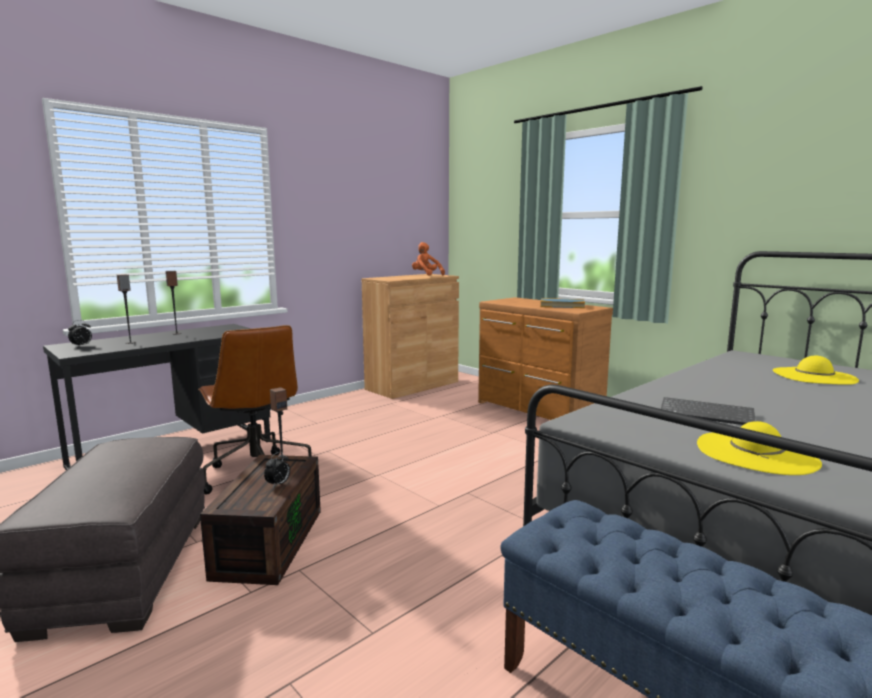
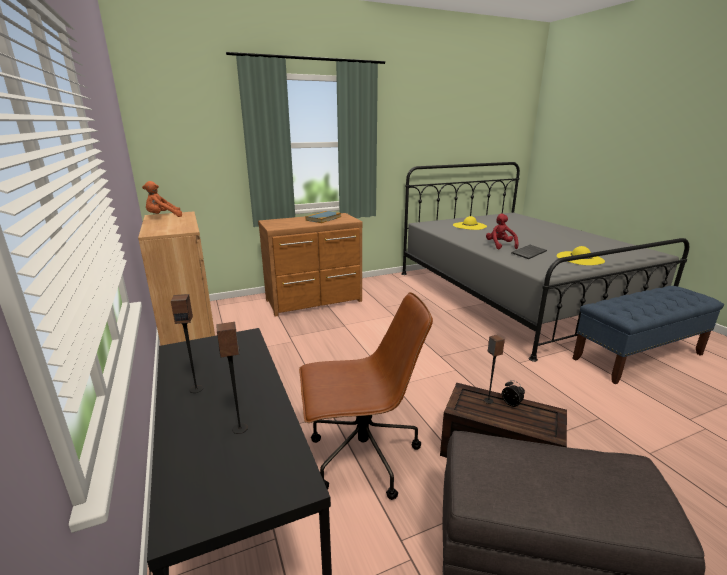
camera: 70 degrees left, 10 degrees up
alarm clock [68,320,92,347] -> none
none -> red plush toy [486,213,518,249]

